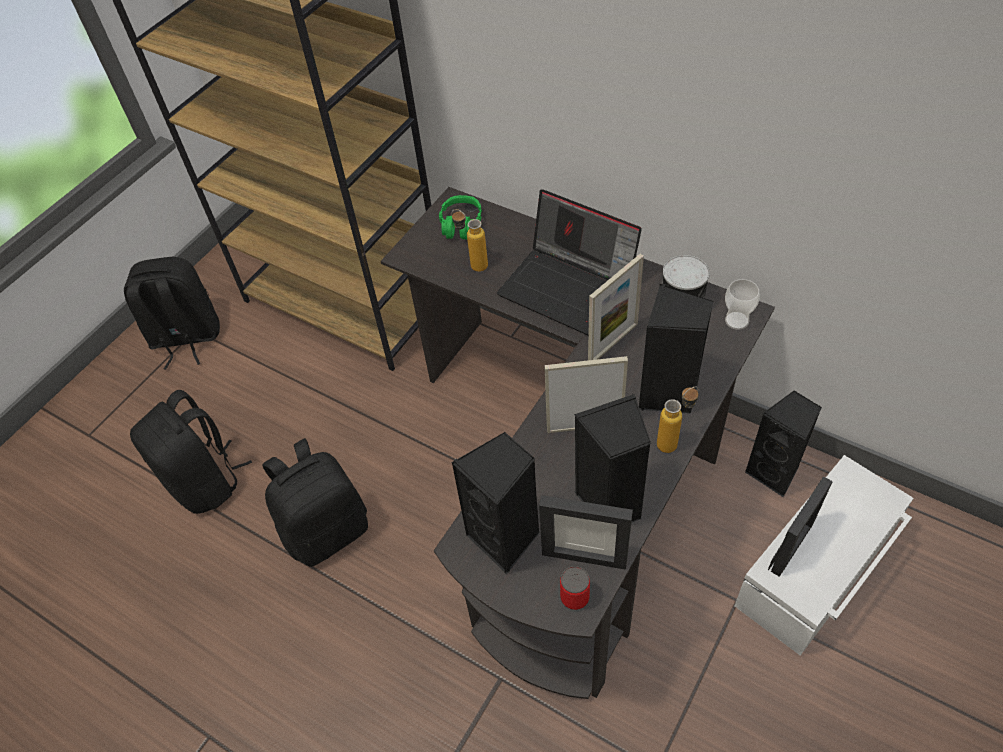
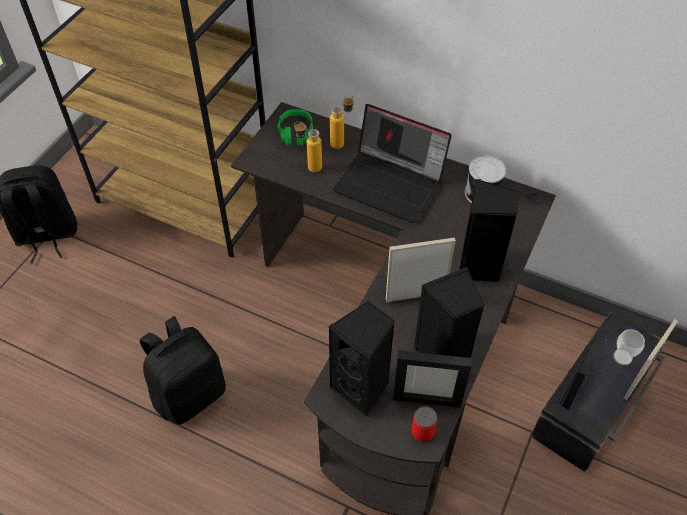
camera: 10 degrees left, 0 degrees up
black backpack [130,390,252,514] -> none
picture frame [588,254,644,360] -> picture frame moved to [624,319,678,400]
bottle [657,387,698,453] -> bottle moved to [330,96,354,149]
cup [725,279,760,330] -> cup moved to [613,329,645,365]
white storage box [735,455,914,656] -> black storage box [531,311,666,472]
black speaker [745,390,822,497] -> none

